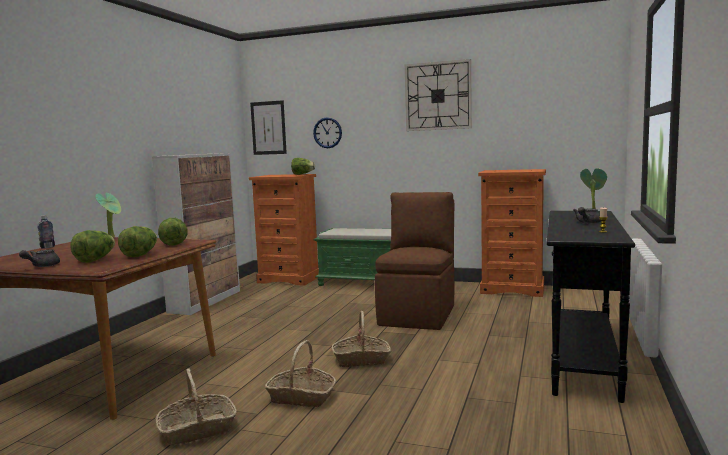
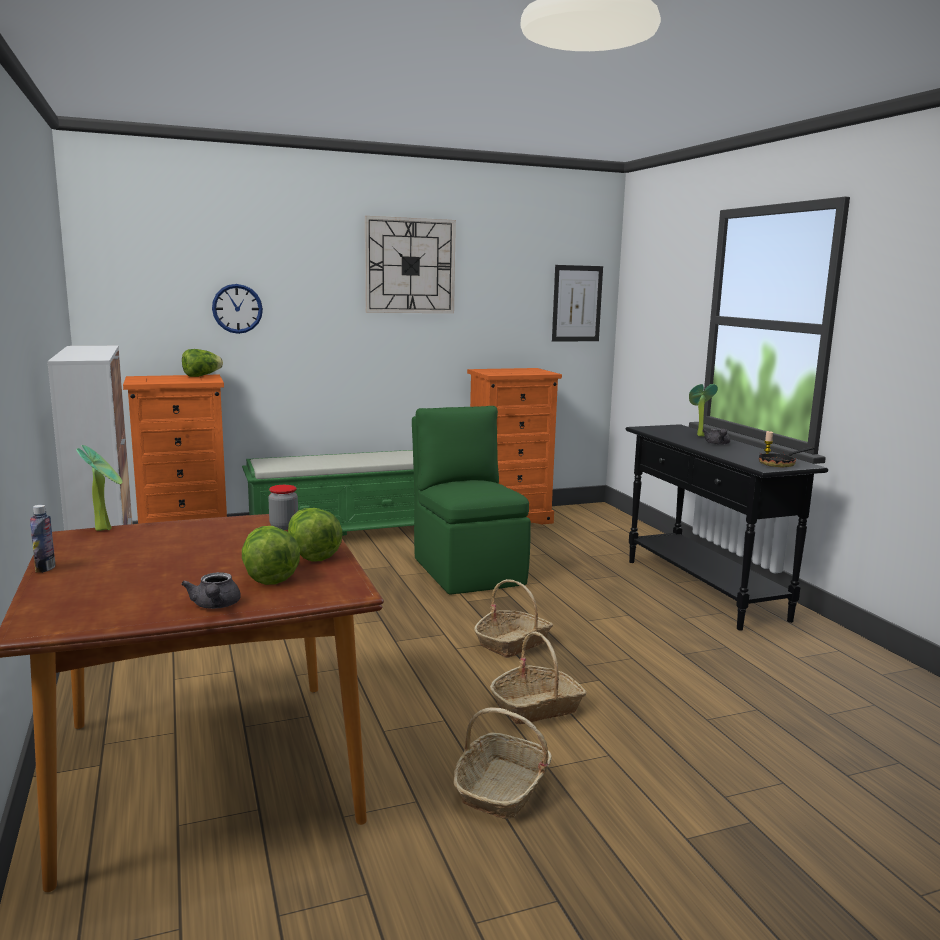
camera: 40 degrees left, 5 degrees up
lettuce [158,218,187,246] -> jar [268,485,298,530]
picture [250,100,287,155] -> picture moved to [552,265,603,342]
brown chair [375,192,454,330] -> green chair [412,406,531,594]
none -> frying pan [759,447,815,467]

